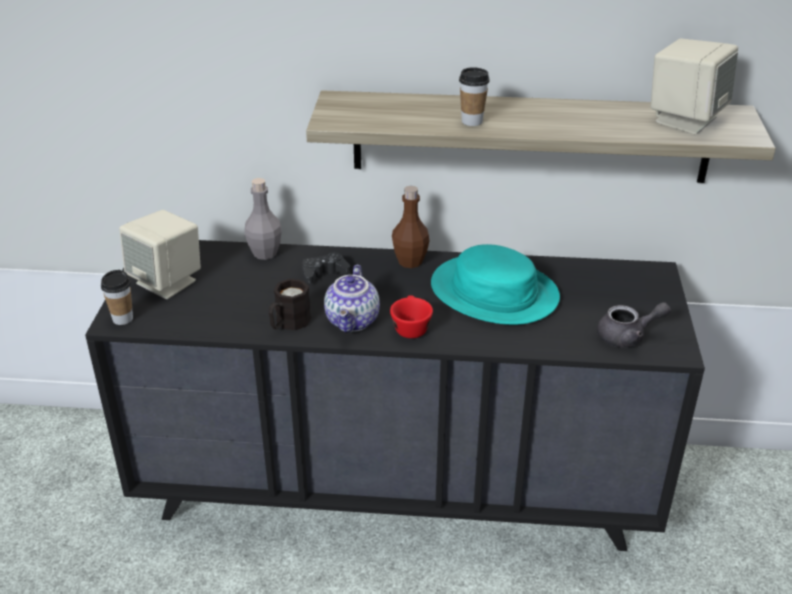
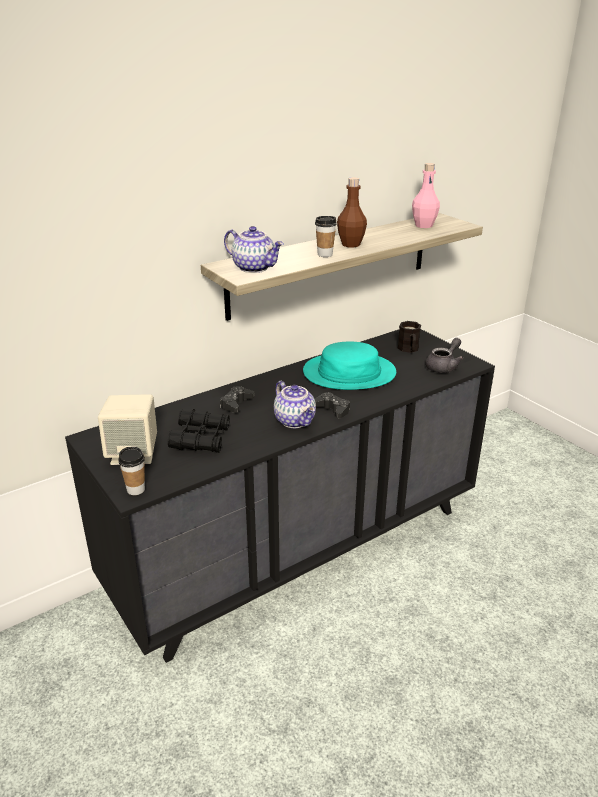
camera: 40 degrees left, 5 degrees down
grey bottle [245,178,281,260] -> none
black mug [269,279,311,330] -> black mug moved to [398,321,421,353]
red cup [390,295,433,338] -> black game controller [315,392,350,418]
brown bottle [392,186,430,268] -> brown bottle moved to [337,177,367,248]
beige speaker [650,39,738,134] -> pink bottle [412,163,440,228]
none -> black binoculars [168,409,230,453]
none -> teapot [224,226,284,273]

